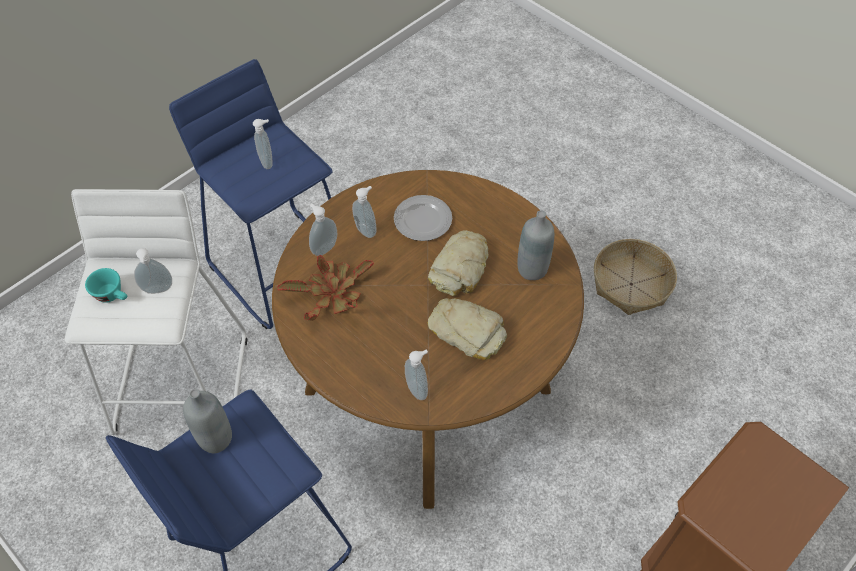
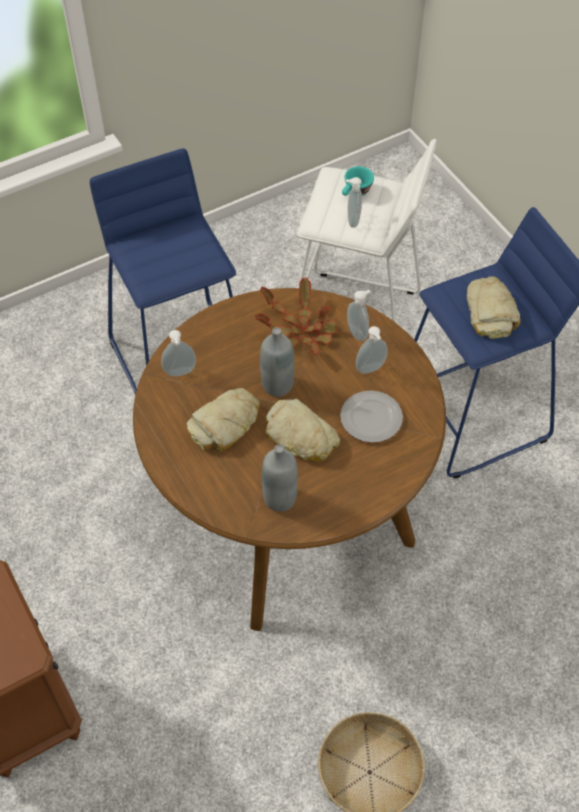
camera: 105 degrees right, 0 degrees up
grey bottle [183,389,232,453] -> grey bottle moved to [260,327,294,397]
soap dispenser [253,119,272,169] -> bread [467,276,520,339]

